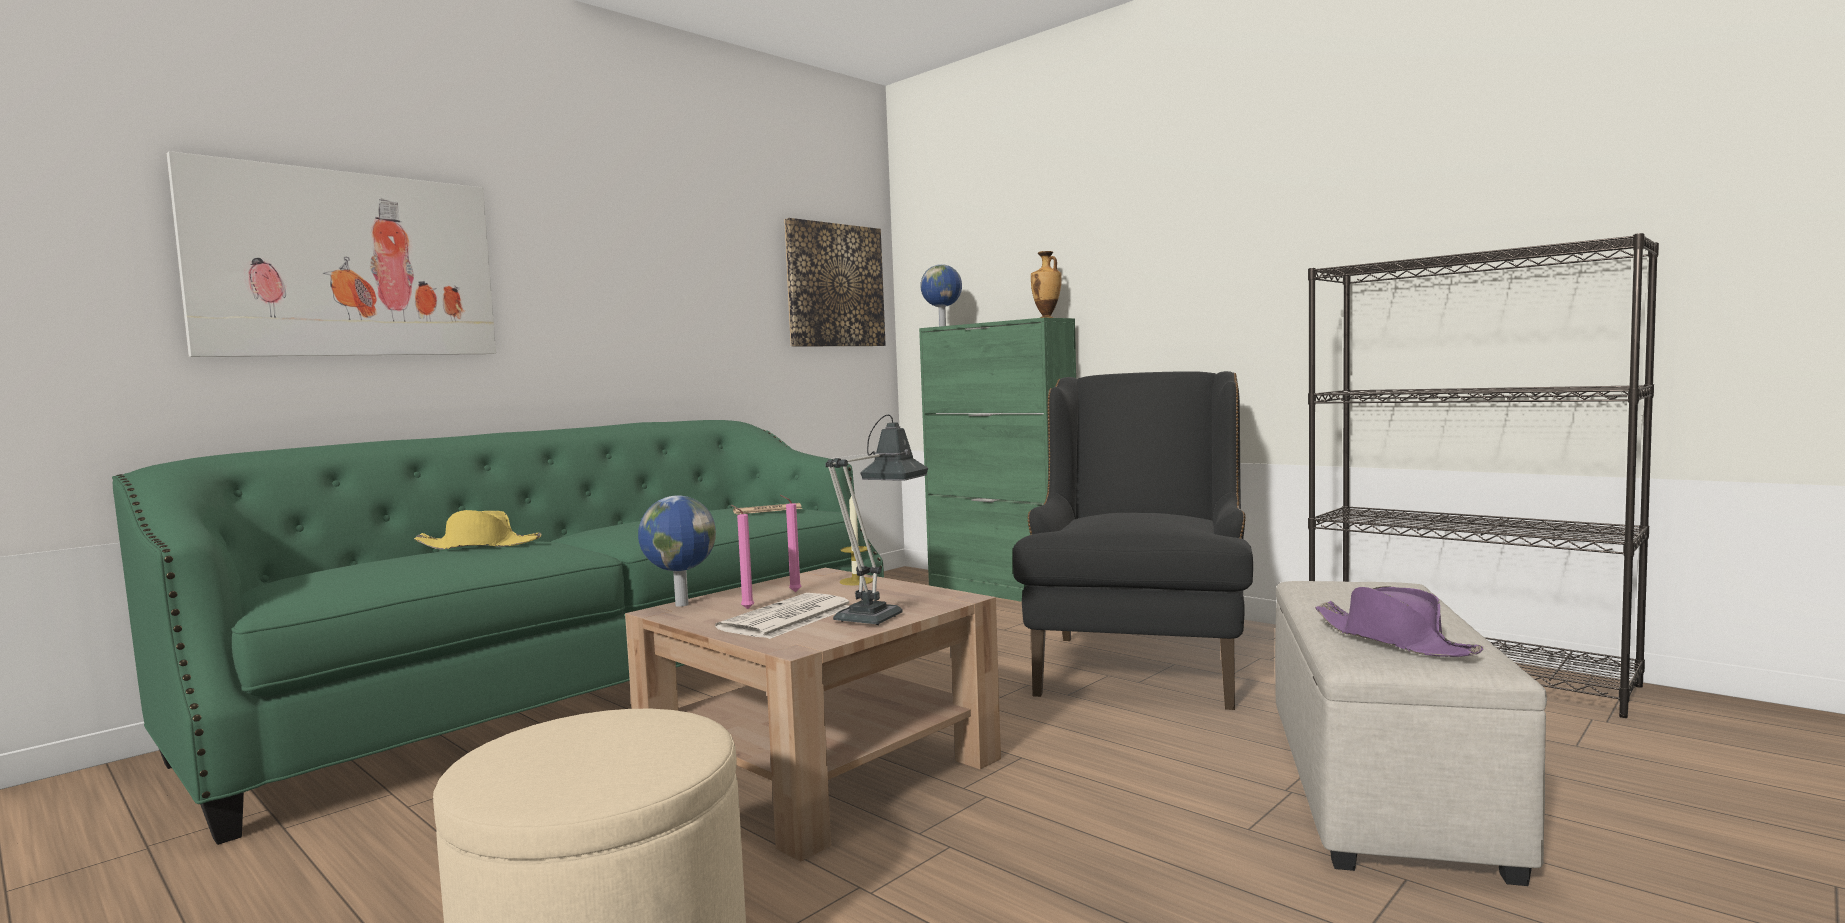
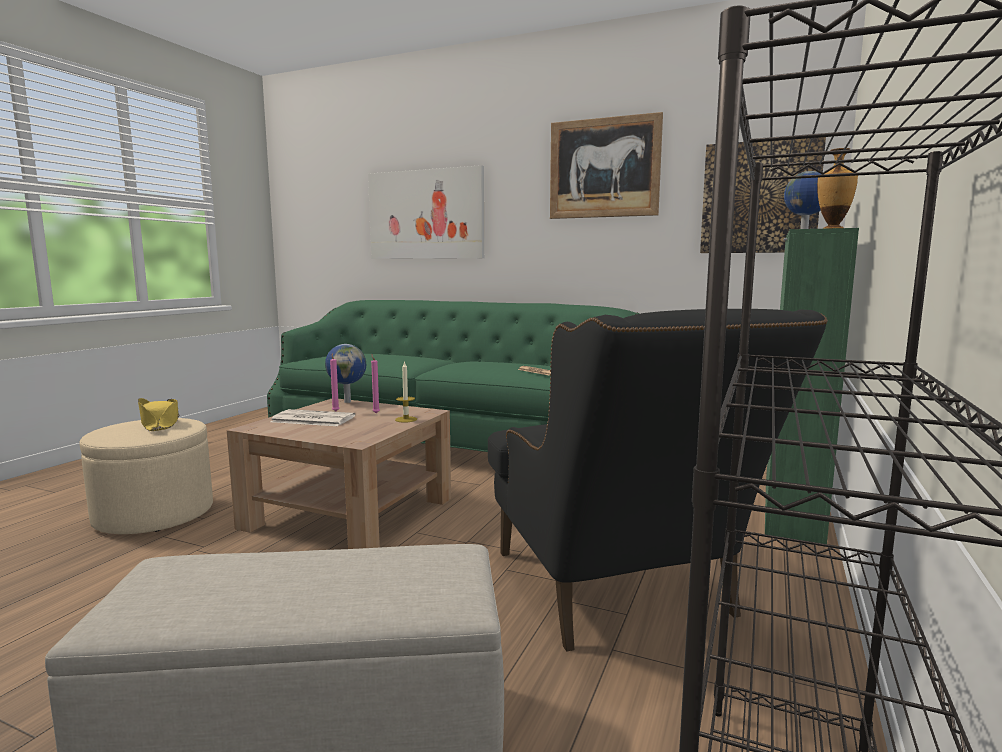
camera: 70 degrees right, 5 degrees up
yellow hat [414,510,542,549] -> yellow hat moved to [138,398,180,431]
table lamp [825,415,928,625] -> none
black armchair [1013,371,1253,710] -> black armchair turned 75 degrees clockwise [488,309,828,652]
purple hat [1315,586,1484,657] -> none
none -> picture [550,112,663,219]

